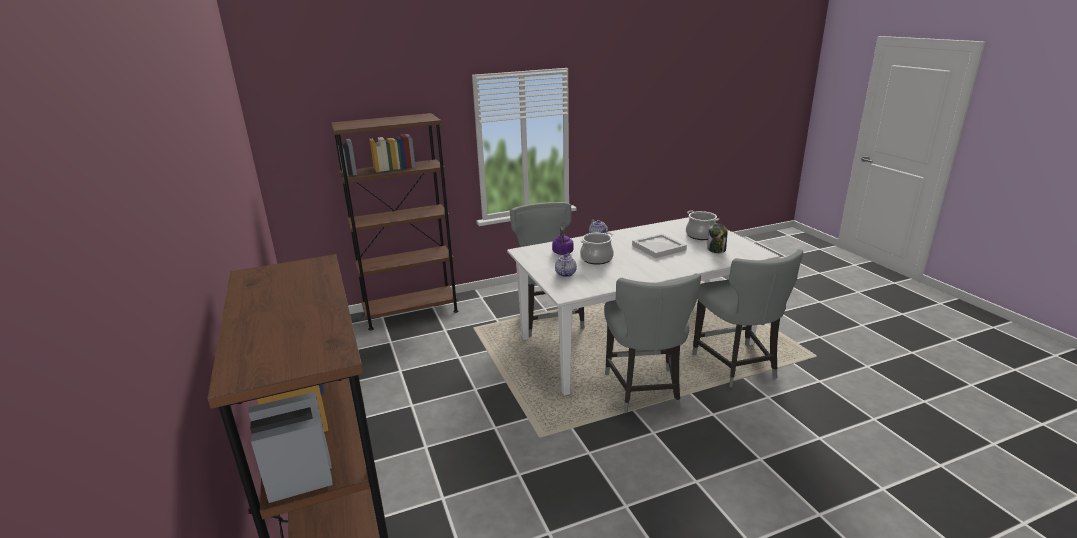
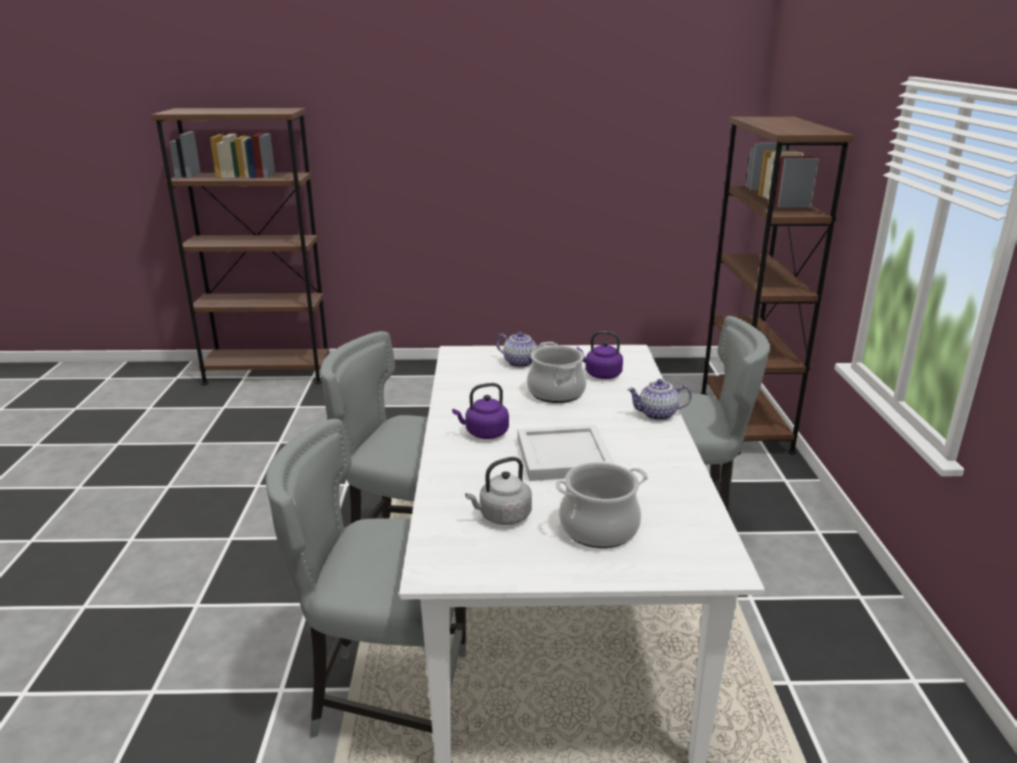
camera: 110 degrees right, 0 degrees up
jar [707,223,727,253] -> grey kettle [465,457,532,525]
none -> purple kettle [452,383,509,439]

